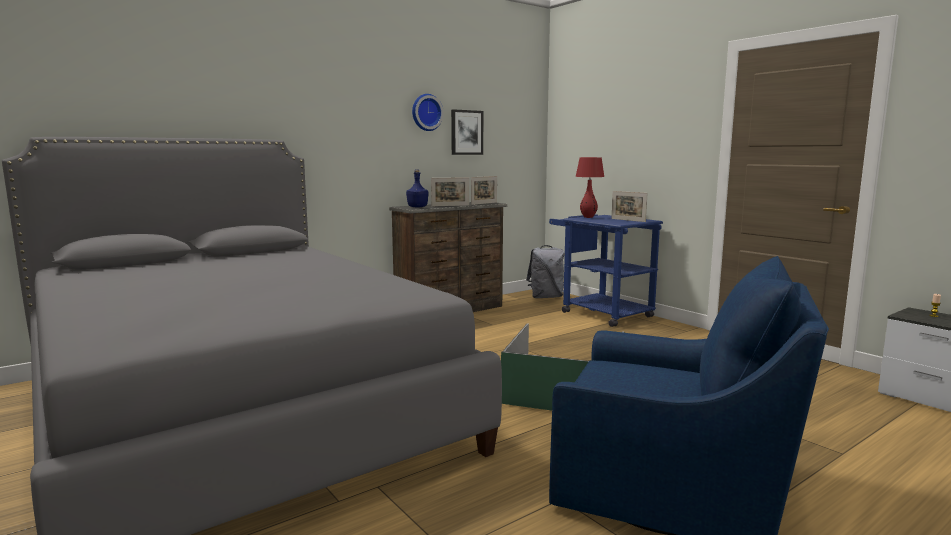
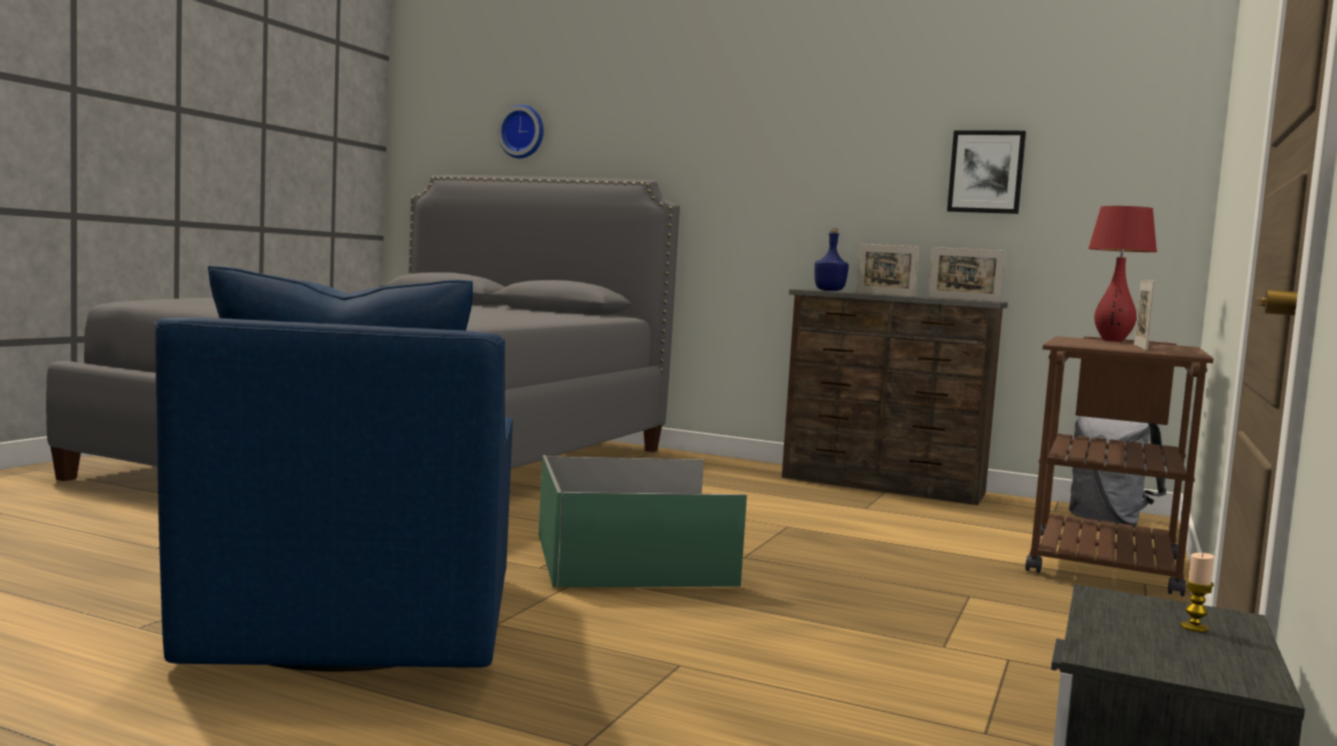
camera: 60 degrees right, 5 degrees down
wall clock [412,94,444,131] -> wall clock moved to [497,104,544,158]
blue cart [549,214,663,327] -> brown cart [1025,336,1213,596]

